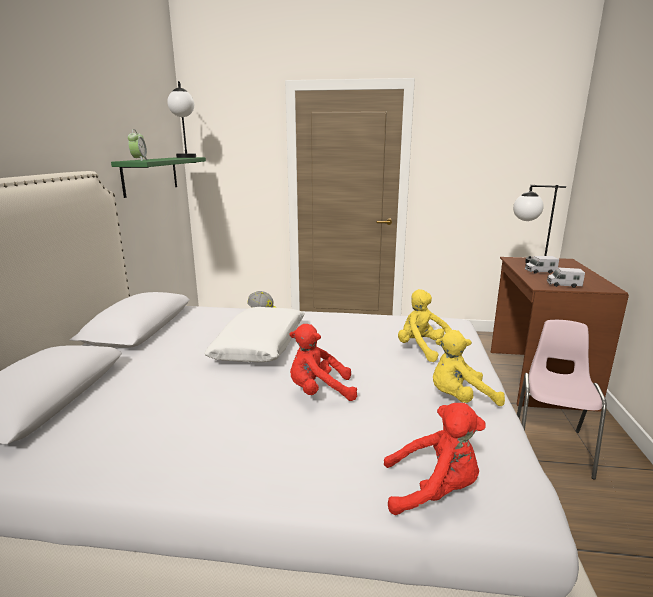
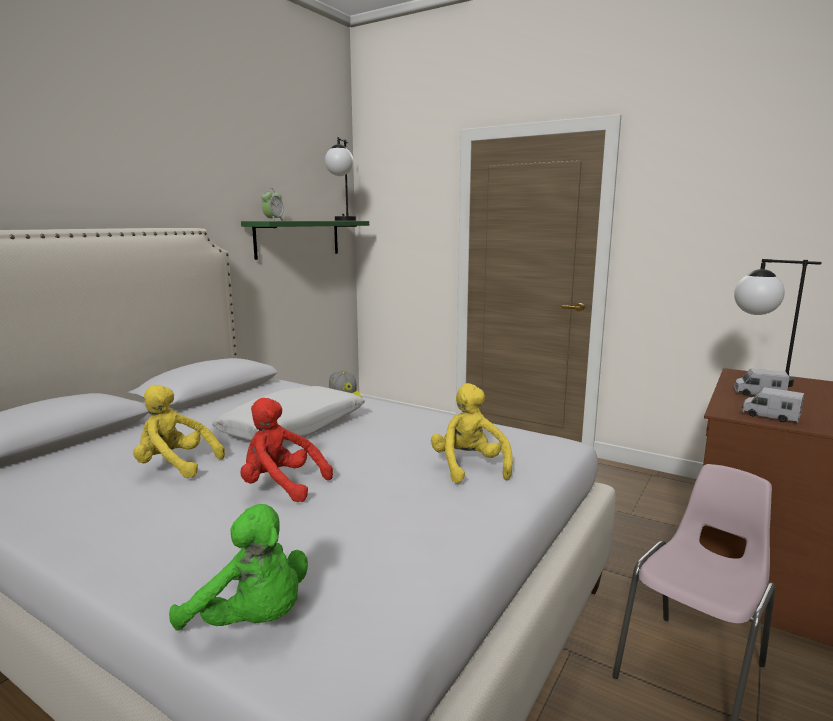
camera: 25 degrees right, 5 degrees down
red plush toy [384,403,486,515] -> green plush toy [169,504,308,631]
yellow plush toy [433,330,505,406] -> yellow plush toy moved to [133,385,225,478]

